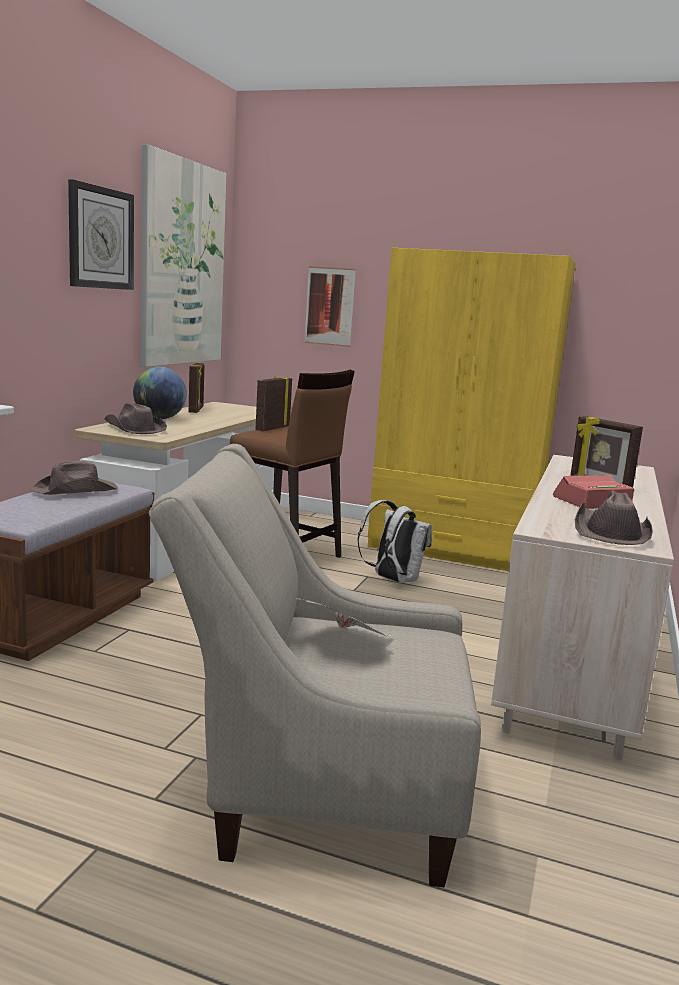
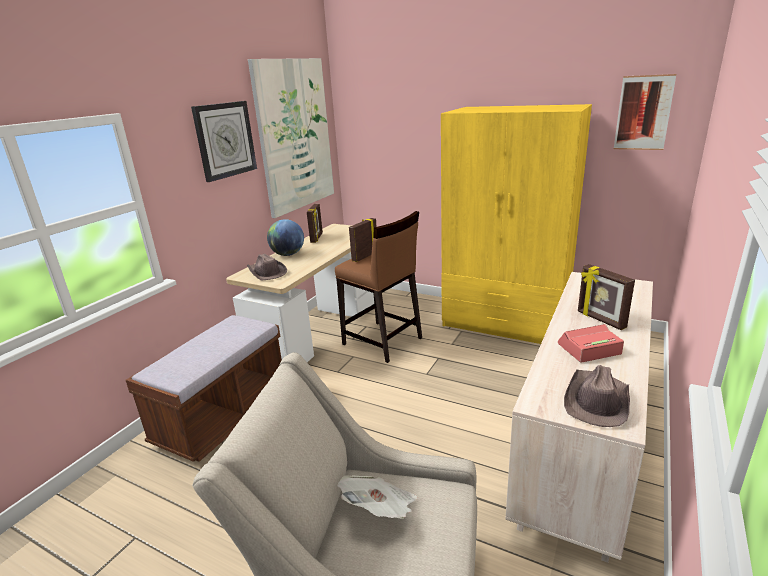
camera: 10 degrees right, 10 degrees up
brown hat [30,461,117,495] -> none
picture [304,266,356,347] -> picture moved to [614,74,677,150]
white backpack [357,500,432,583] -> none

